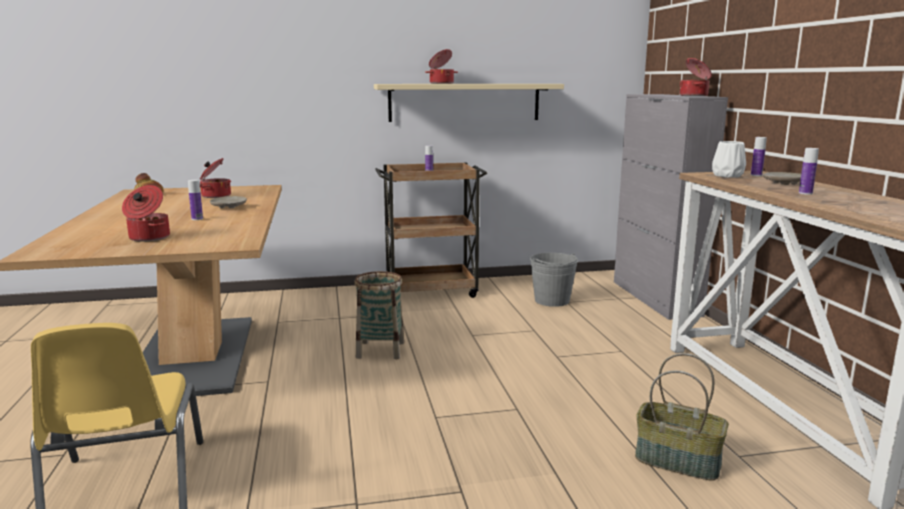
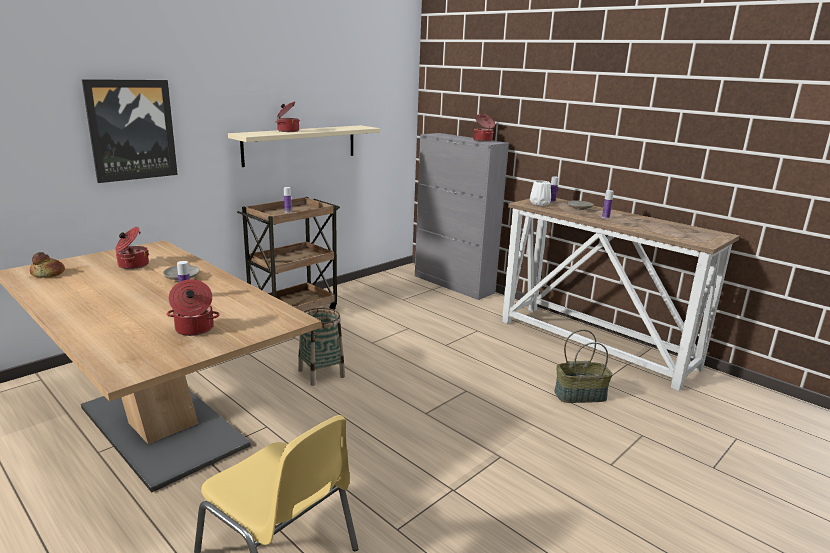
camera: 35 degrees left, 5 degrees up
grey bucket [530,253,578,307] -> none
none -> picture [82,79,178,183]

